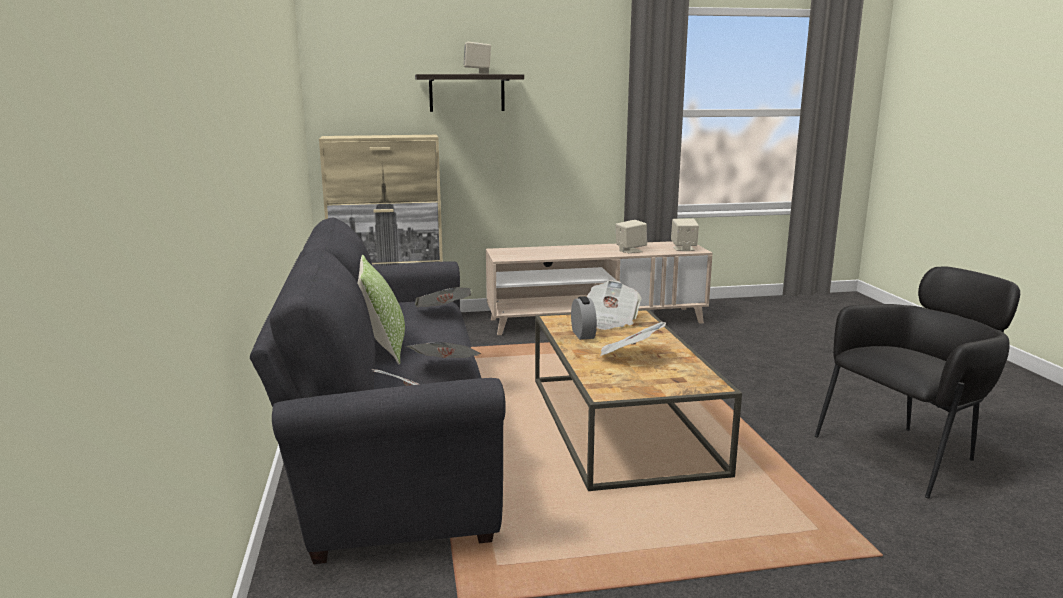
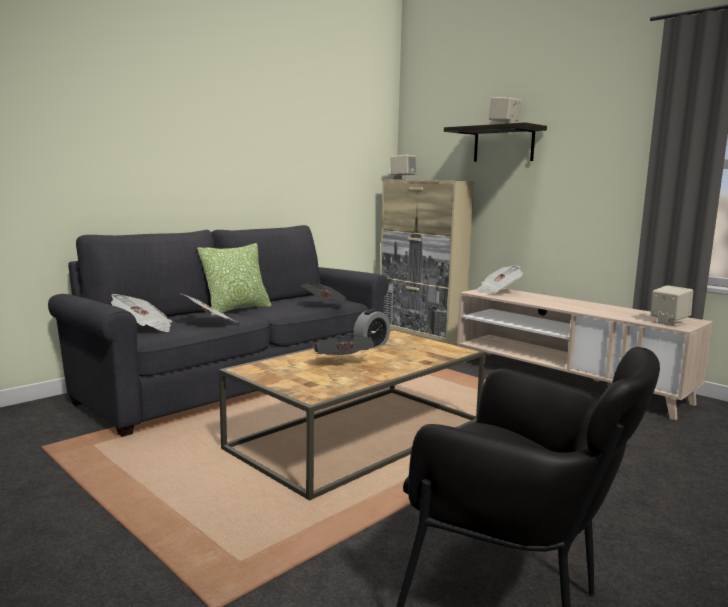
camera: 55 degrees right, 5 degrees down
newspaper [587,280,642,330] -> newspaper moved to [475,265,523,293]
beige speaker [616,220,647,253] -> beige speaker moved to [390,155,416,180]

